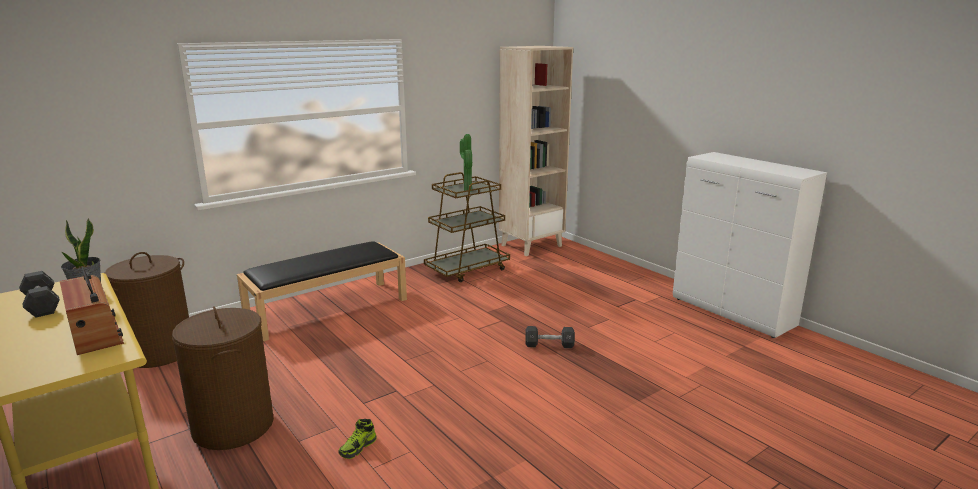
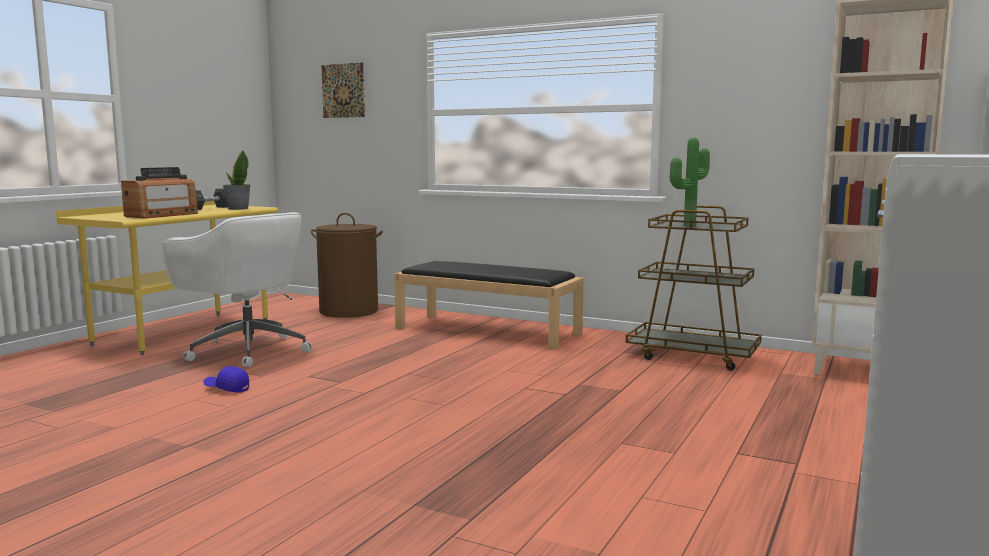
camera: 65 degrees right, 10 degrees down
brown laundry basket [172,306,274,450] -> white office chair [162,212,312,367]
shoe [338,419,377,459] -> blue cap [204,366,249,393]
black dumbbell [525,326,575,348] -> none
none -> picture [321,63,365,118]

